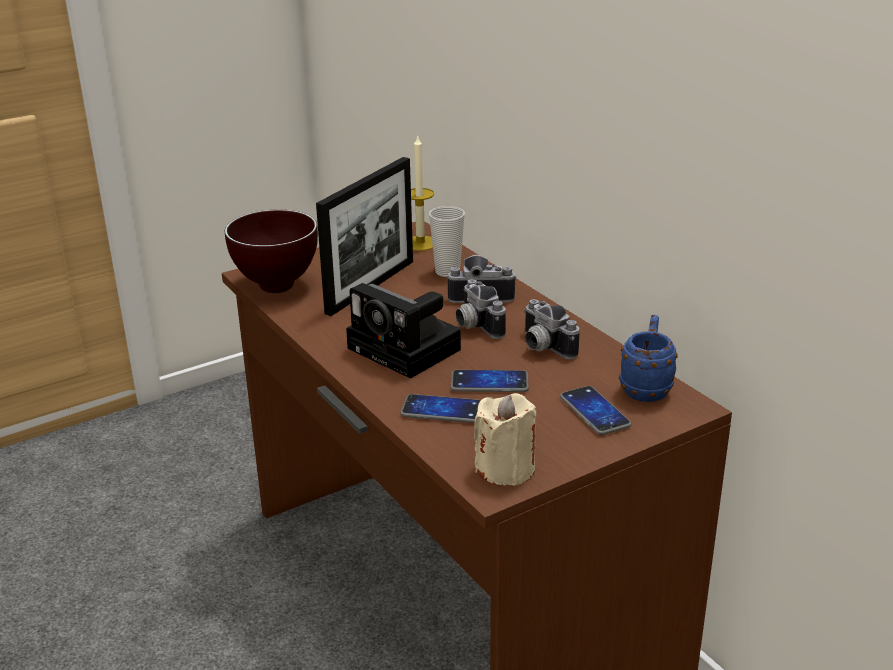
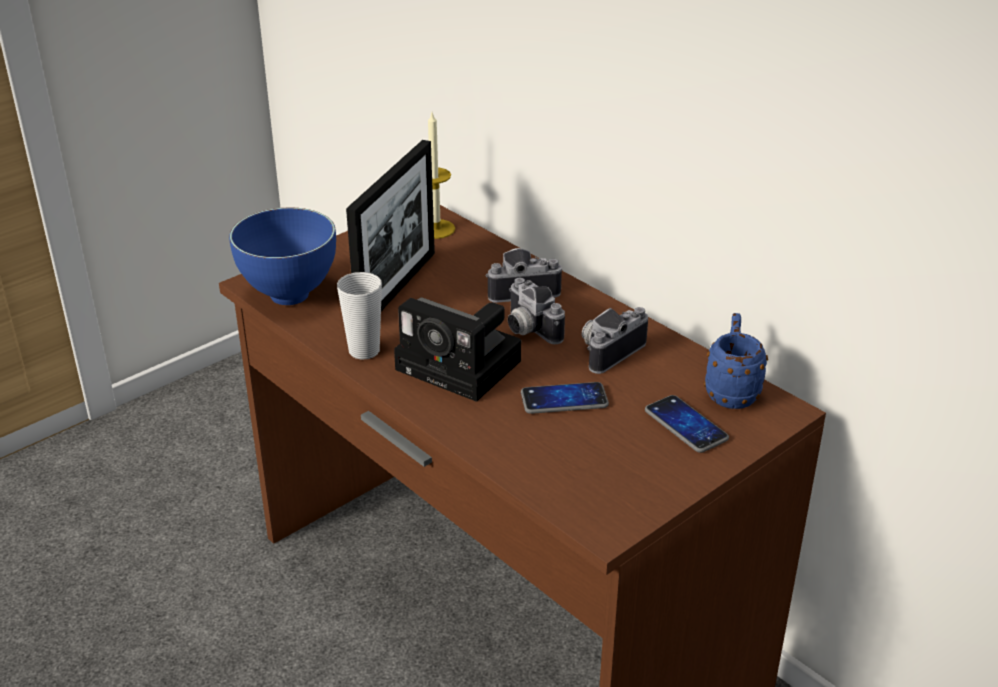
camera: 10 degrees left, 5 degrees up
brown bowl [225,210,318,293] -> blue bowl [229,208,336,305]
phone [400,394,481,423] -> none
cup [429,206,465,277] -> cup moved to [337,272,382,360]
beige candle [474,393,536,486] -> none
camera [524,299,580,359] -> camera turned 90 degrees clockwise [582,307,648,374]

